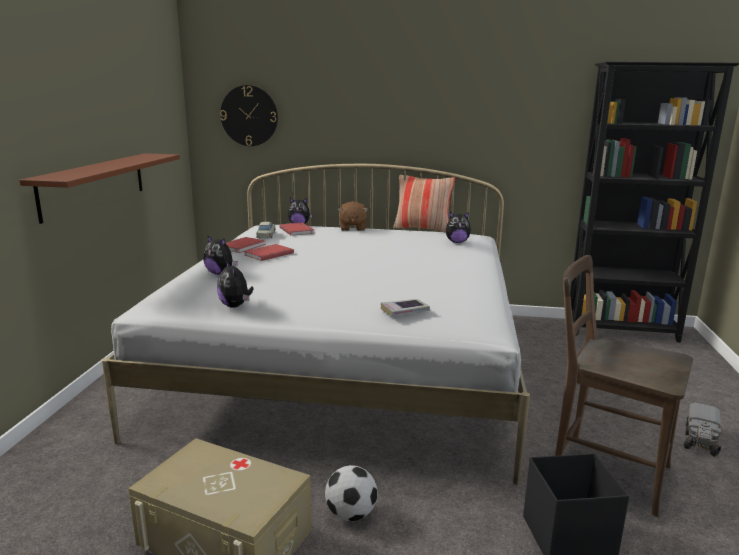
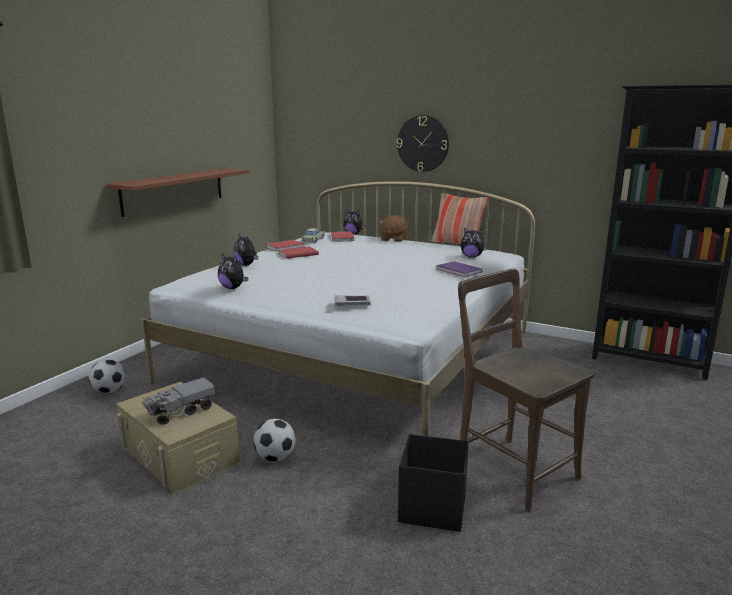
camera: 20 degrees right, 0 degrees up
plush toy [217,261,254,308] -> plush toy turned 45 degrees counterclockwise [218,254,248,289]
wall clock [220,85,278,146] -> wall clock moved to [397,115,449,172]
toy truck [684,402,721,457] -> toy truck moved to [142,377,215,425]
none -> football [89,359,126,393]
none -> purple book [436,261,483,277]

